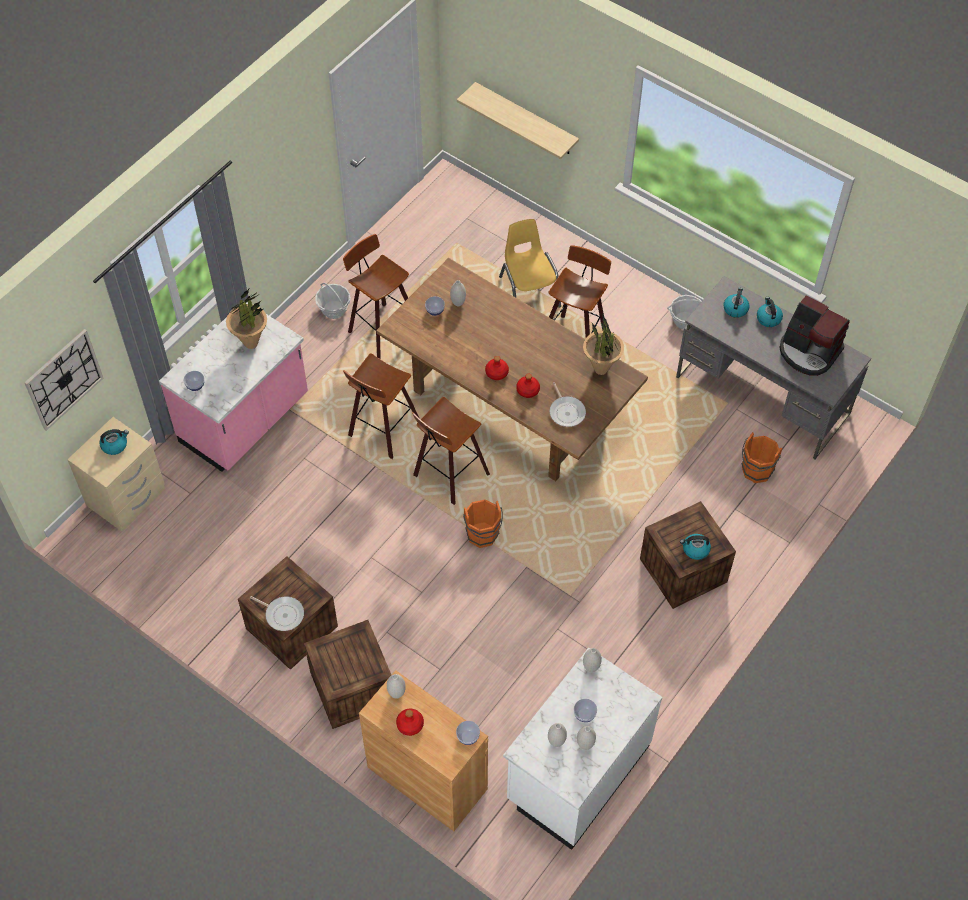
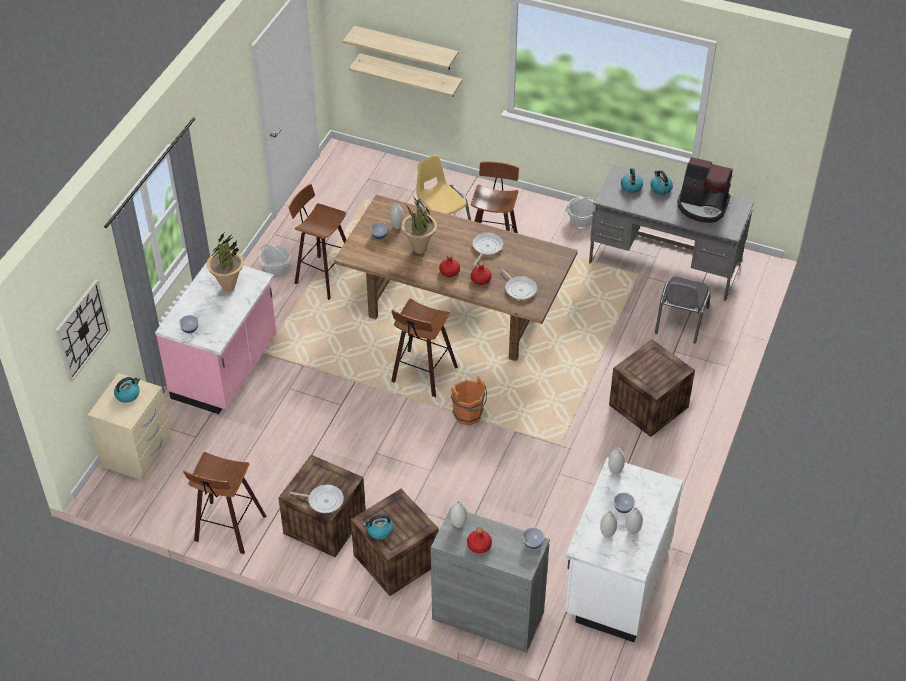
camera: 15 degrees left, 10 degrees down
stool [343,353,419,459] -> stool moved to [183,452,266,554]
brown cabinet [359,670,488,831] -> grey cabinet [431,507,550,653]
potted plant [583,315,624,375] -> potted plant moved to [401,196,437,254]
kettle [680,534,711,560] -> kettle moved to [363,514,393,540]
orange bucket [742,432,782,483] -> grey chair [655,277,711,343]
none -> shelf [343,26,459,70]
none -> frying pan [472,232,504,266]

